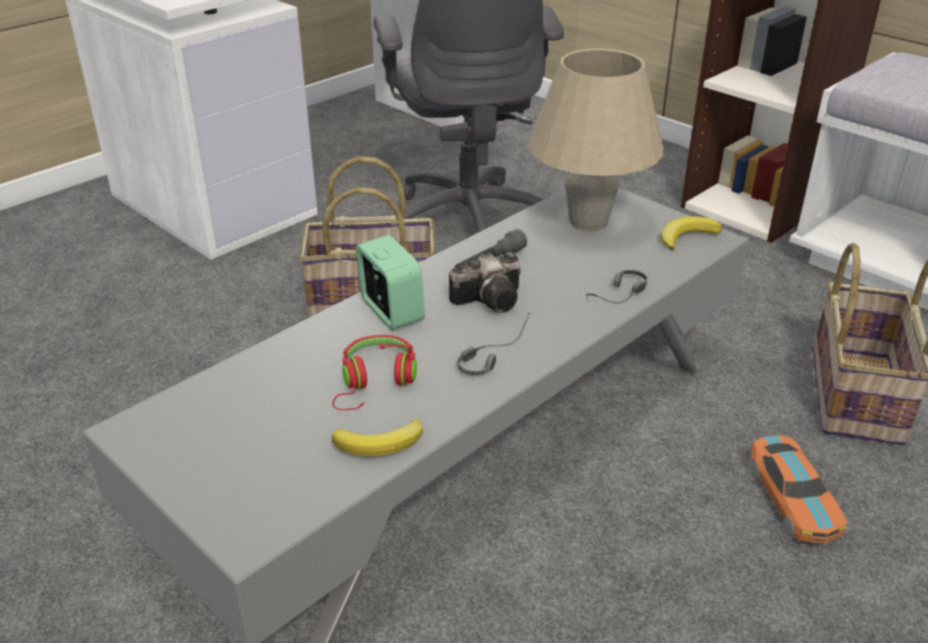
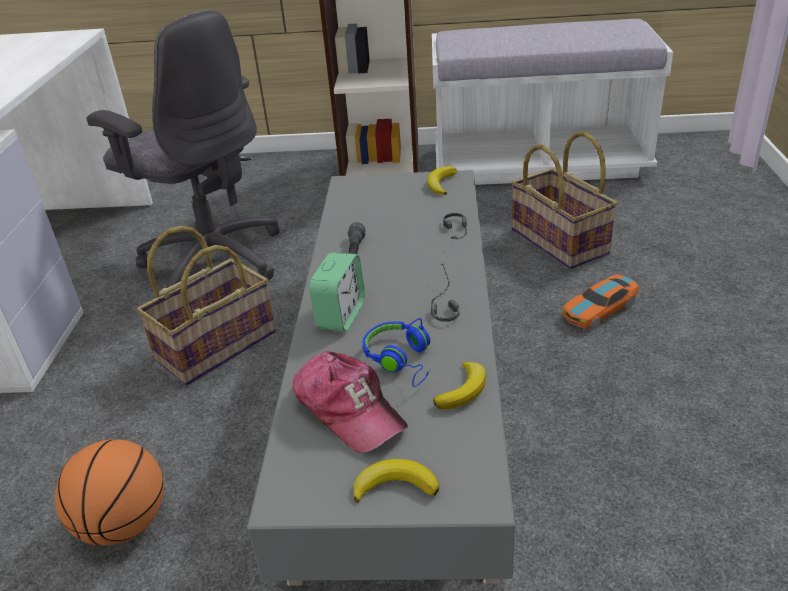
camera: 40 degrees left, 0 degrees up
red headphones [333,335,417,410] -> blue headphones [363,318,430,387]
alarm clock [356,235,425,330] -> alarm clock turned 90 degrees clockwise [309,253,365,331]
camera [449,252,521,313] -> none
beige table lamp [527,48,663,231] -> none
toy car [749,436,847,543] -> toy car turned 105 degrees clockwise [562,275,639,330]
none -> basketball [55,439,164,546]
none -> cap [293,351,408,453]
none -> banana [354,459,440,503]

